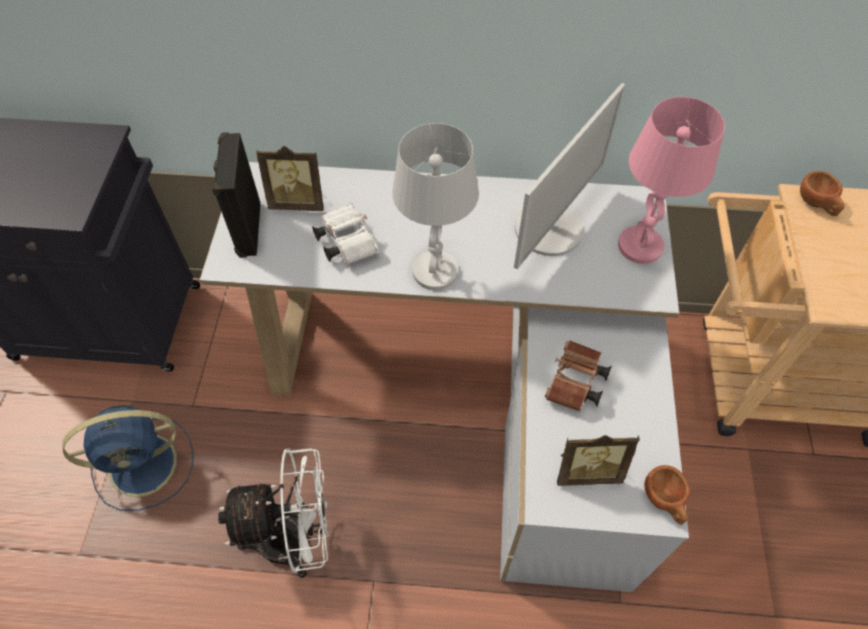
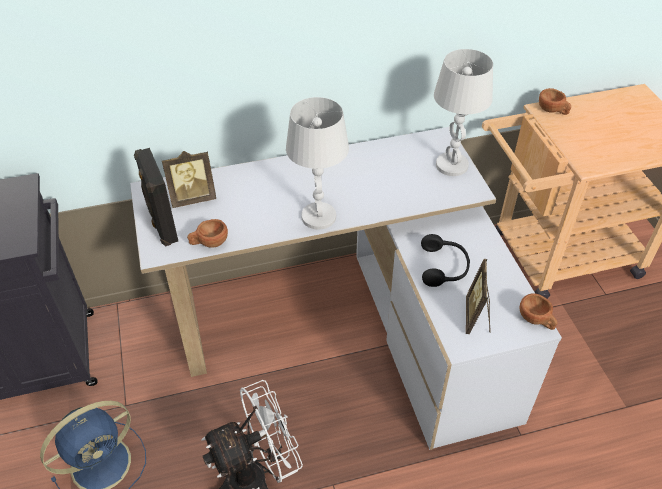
camera: 20 degrees left, 10 degrees down
white binoculars [312,203,379,265] -> none
monitor [514,83,625,269] -> none
brown binoculars [545,340,612,411] -> black headphones [421,234,470,287]
picture frame [557,435,640,486] -> picture frame turned 120 degrees clockwise [466,259,491,334]
pink table lamp [618,97,725,264] -> white table lamp [434,49,493,176]
none -> brown cup [187,219,228,248]

